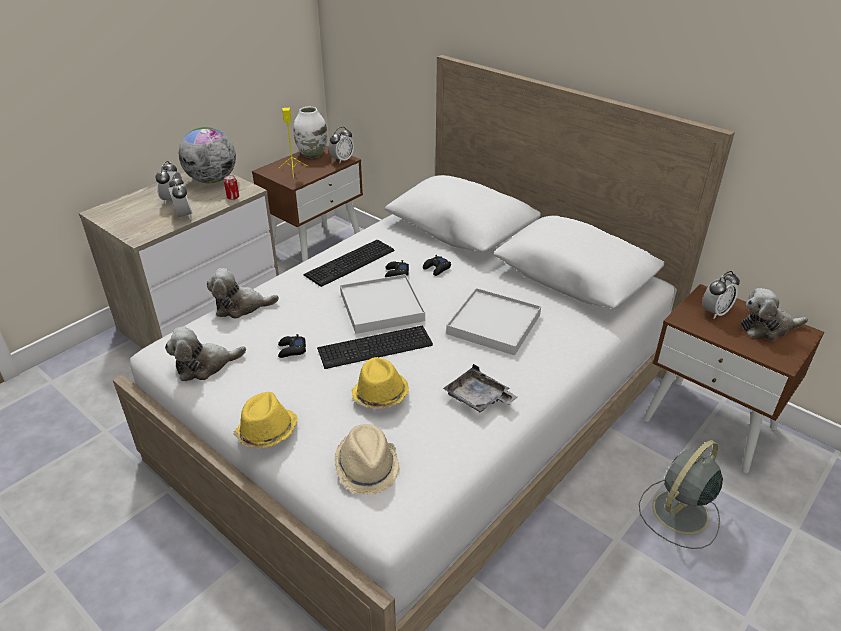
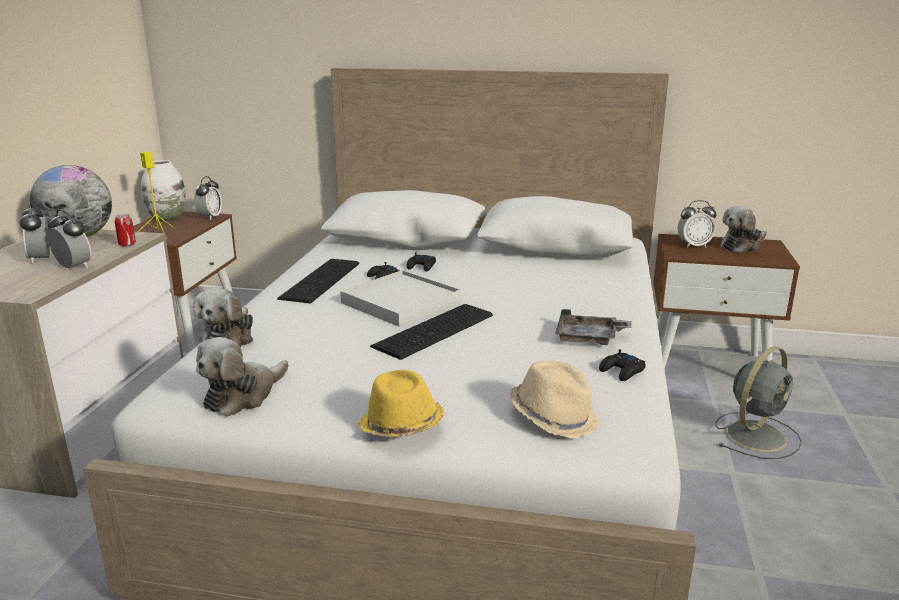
camera: 30 degrees left, 15 degrees down
plush toy [207,268,279,319] -> plush toy turned 45 degrees counterclockwise [193,288,253,348]
black game controller [278,334,306,358] -> black game controller moved to [599,349,646,381]
yellow hat [352,357,409,409] -> none
white tray [446,288,541,356] -> none
grey fan [639,440,723,549] -> grey fan turned 150 degrees counterclockwise [716,346,802,459]
alarm clock [702,271,740,319] -> alarm clock turned 60 degrees clockwise [678,200,716,248]

